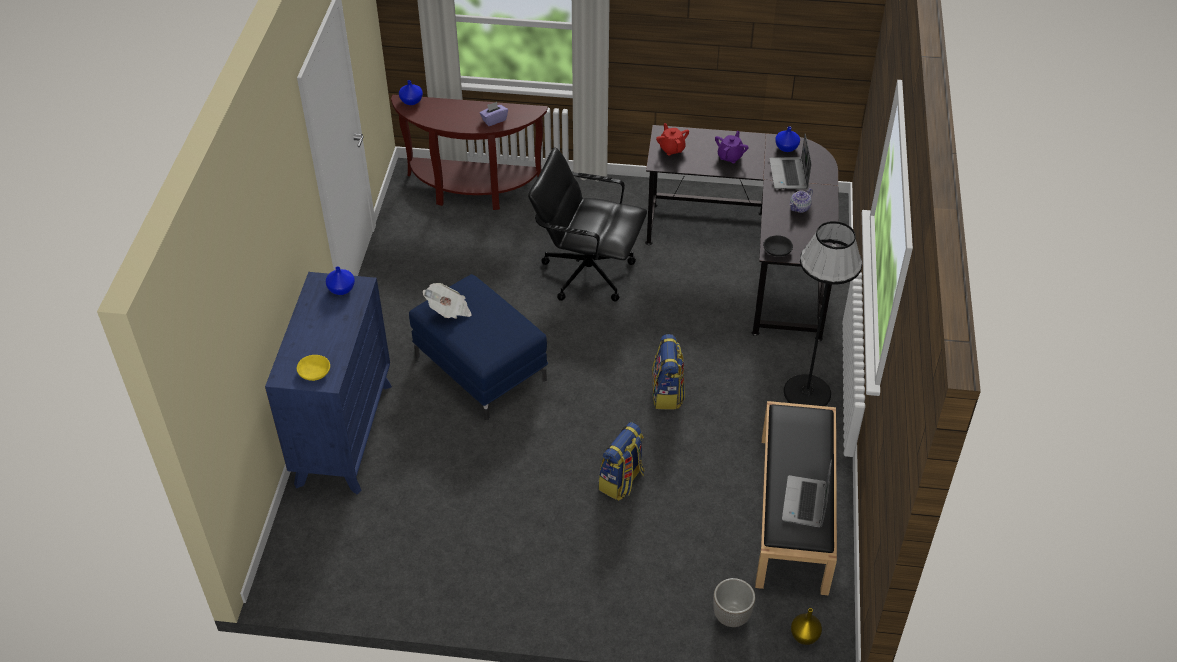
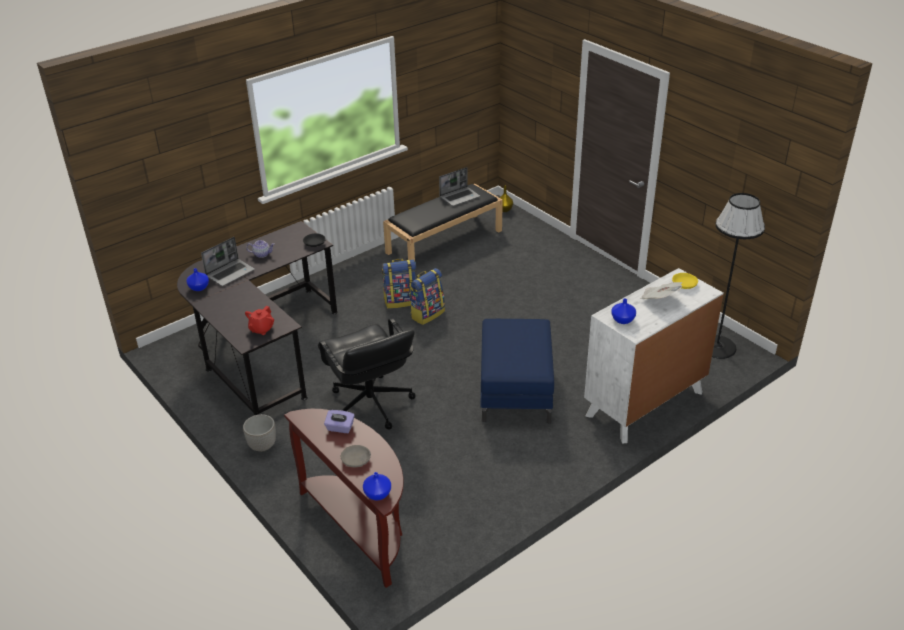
camera: 135 degrees left, 10 degrees down
blue dresser [265,272,392,495] -> white dresser [584,268,724,444]
newspaper [423,283,472,319] -> newspaper moved to [640,282,683,299]
backpack [598,422,645,501] -> backpack moved to [382,259,416,309]
planter [713,578,755,627] -> planter moved to [243,414,276,452]
purple teapot [715,131,748,163] -> none
black floor lamp [784,221,862,406] -> black floor lamp moved to [712,193,765,359]
none -> grey bowl [341,445,371,467]

